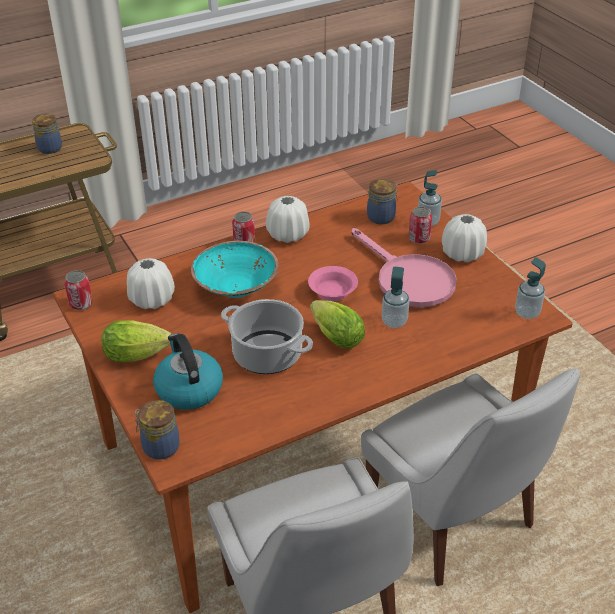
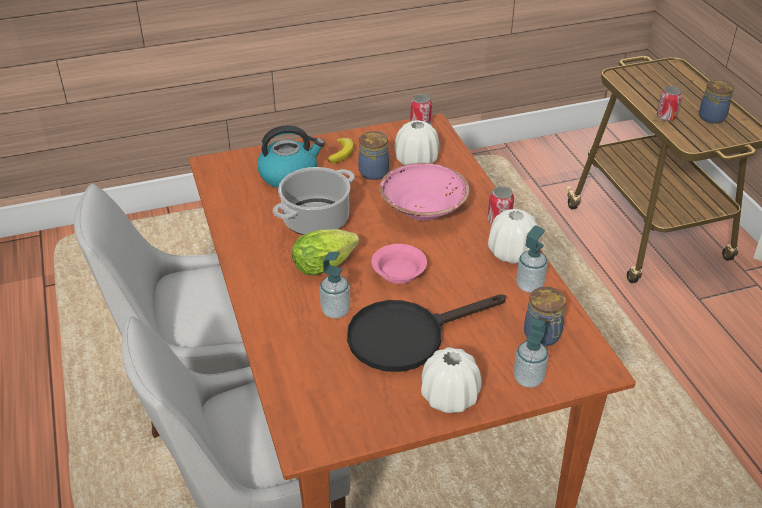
camera: 100 degrees right, 0 degrees up
lettuce [102,321,171,362] -> banana [327,138,354,163]
jar [135,400,180,460] -> jar moved to [359,131,389,180]
turquoise bowl [191,241,279,298] -> pink bowl [379,163,469,221]
pink frying pan [352,228,456,308] -> black frying pan [347,294,506,372]
can [409,207,432,244] -> can moved to [657,86,682,121]
soap dispenser [515,257,546,319] -> soap dispenser moved to [516,225,548,293]

